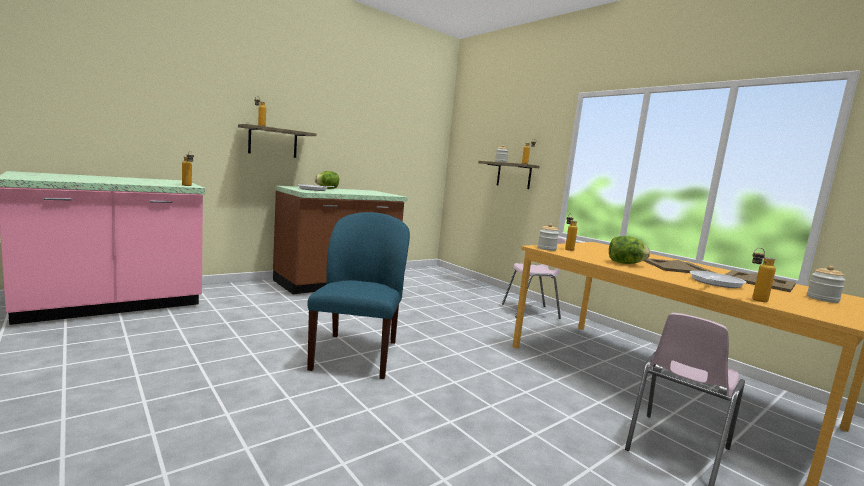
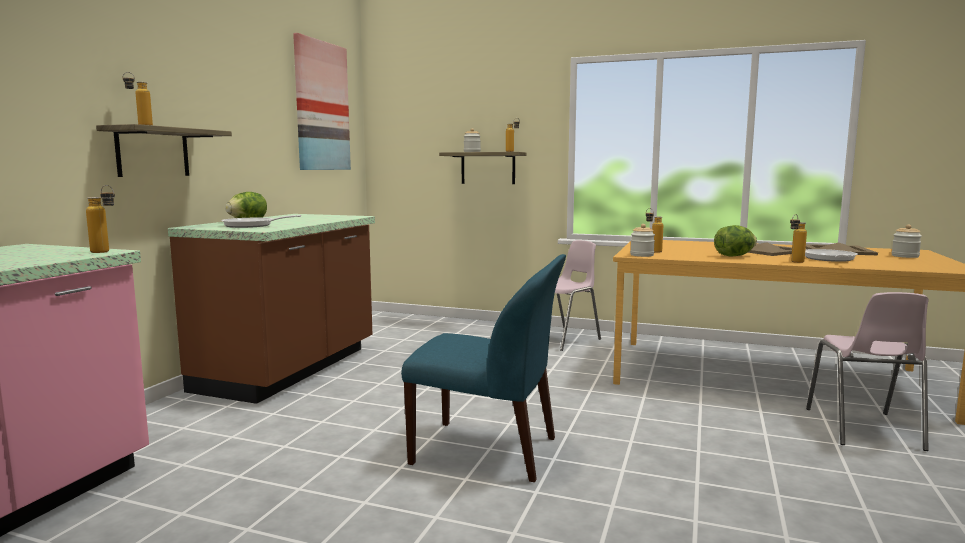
camera: 30 degrees left, 0 degrees up
blue chair [307,212,410,379] -> blue chair turned 135 degrees clockwise [401,254,566,482]
bottle [752,248,776,302] -> bottle moved to [790,214,807,263]
none -> picture [293,33,351,170]

